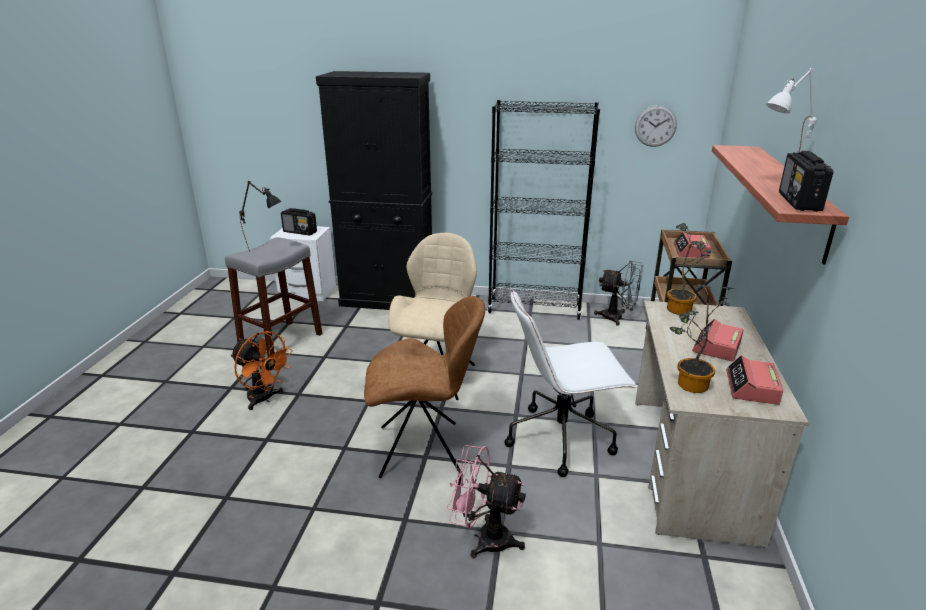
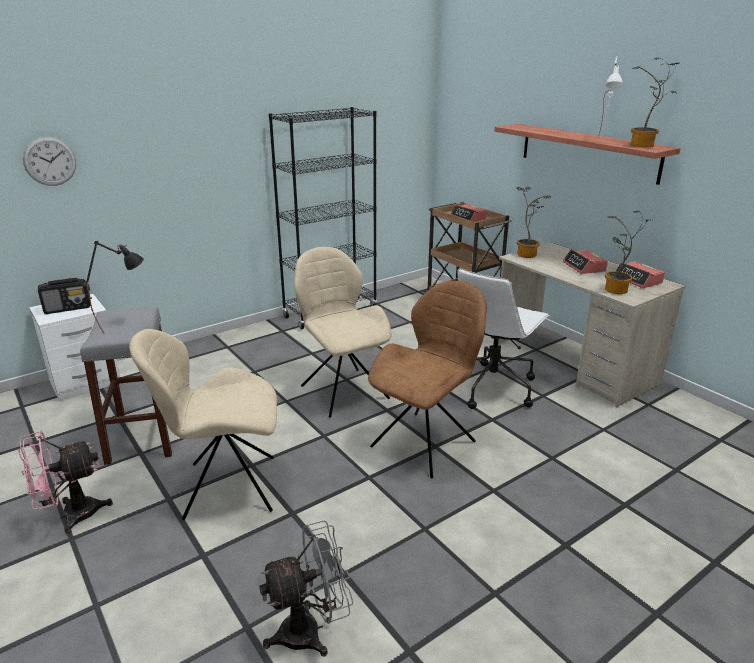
camera: 45 degrees left, 0 degrees up
orange fan [230,331,293,410] -> beige chair [129,329,277,520]
black cabinet [316,71,432,310] -> none
pink fan [447,445,526,558] -> pink fan moved to [19,430,113,534]
grey fan [594,261,643,326] -> grey fan moved to [259,521,353,656]
wall clock [635,105,677,147] -> wall clock moved to [23,137,76,186]
radio [779,151,834,212] -> potted plant [631,58,679,147]

